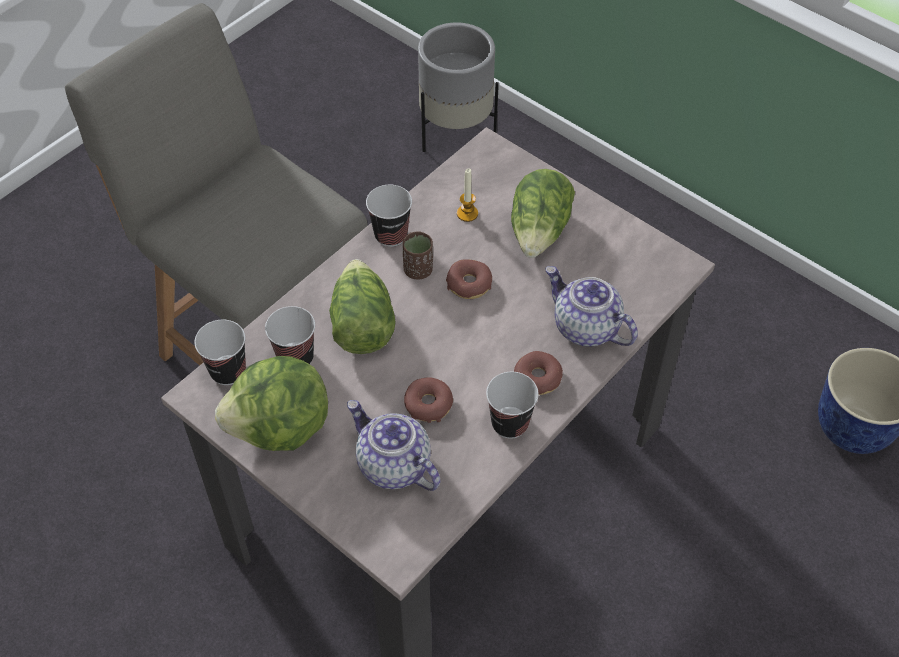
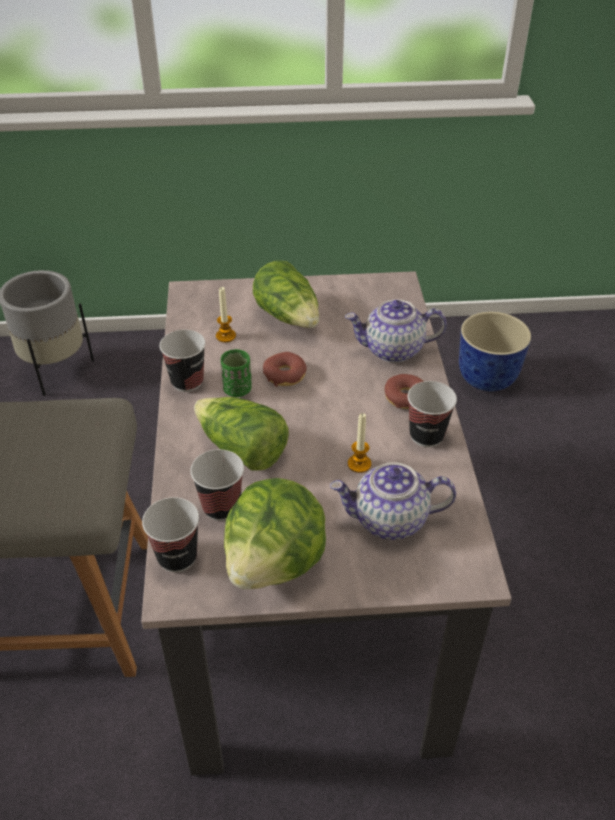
camera: 45 degrees left, 10 degrees down
brown cup [403,231,433,280] -> green cup [221,349,252,397]
donut [404,377,453,423] -> candle [348,413,371,473]

